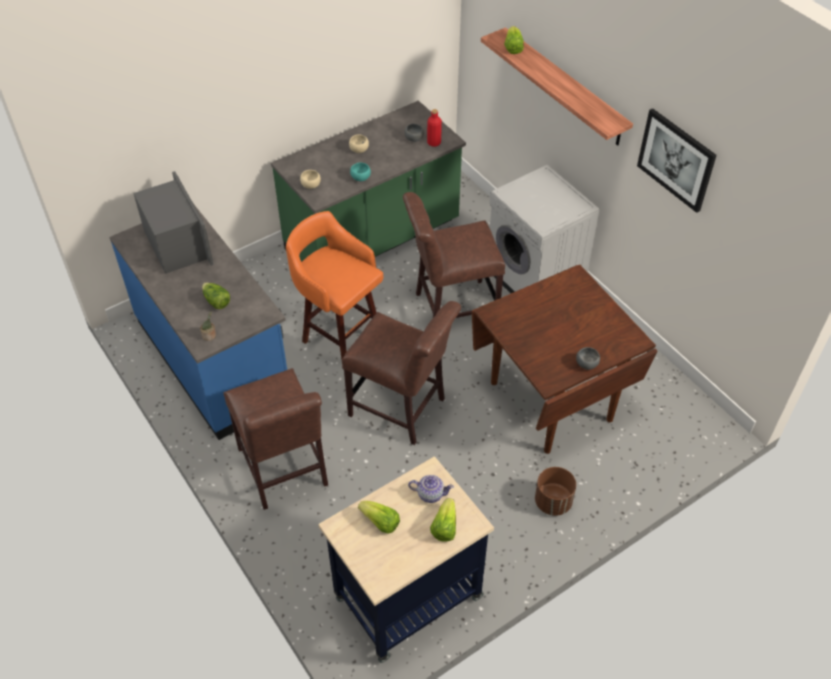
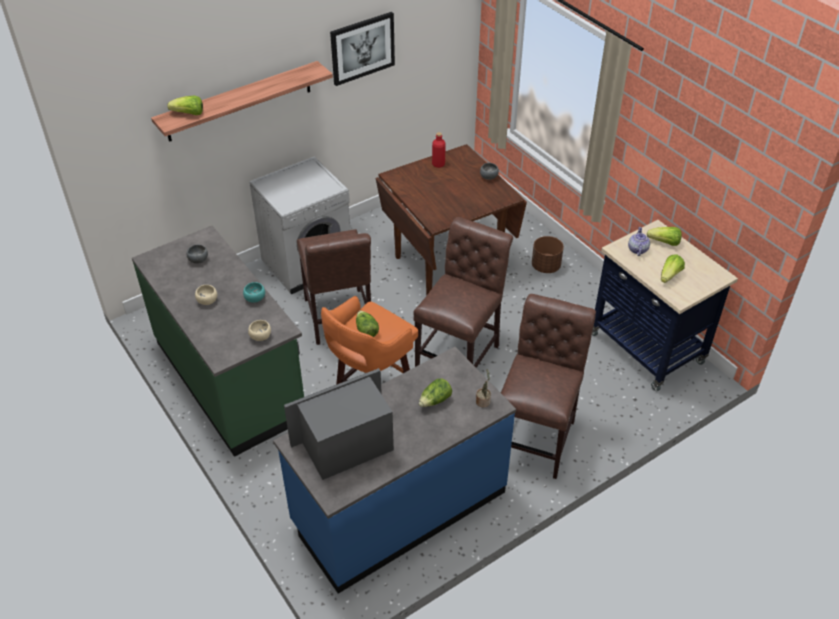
camera: 90 degrees left, 5 degrees down
brown chair [223,368,328,510] -> brown chair turned 45 degrees counterclockwise [501,294,596,479]
red bottle [427,109,442,147] -> red bottle moved to [432,132,446,168]
none -> lettuce [356,310,379,337]

